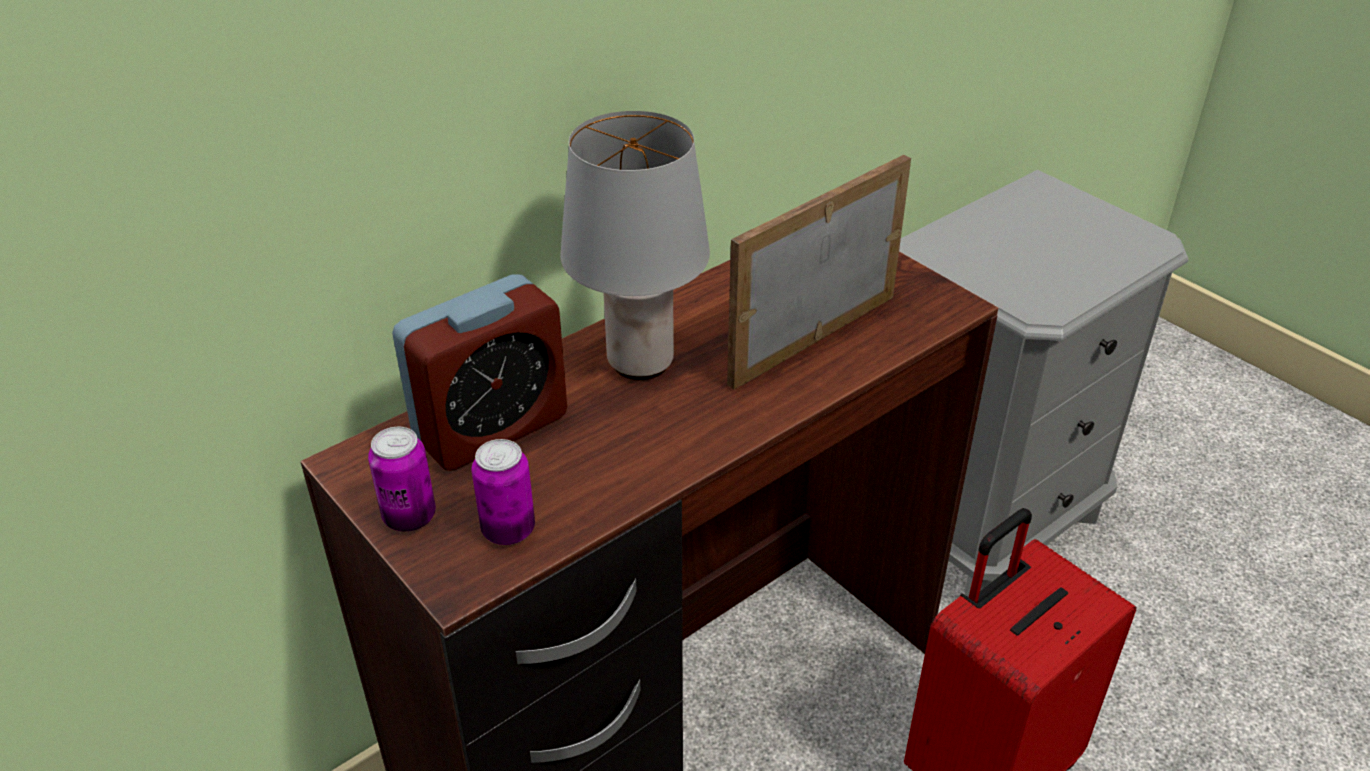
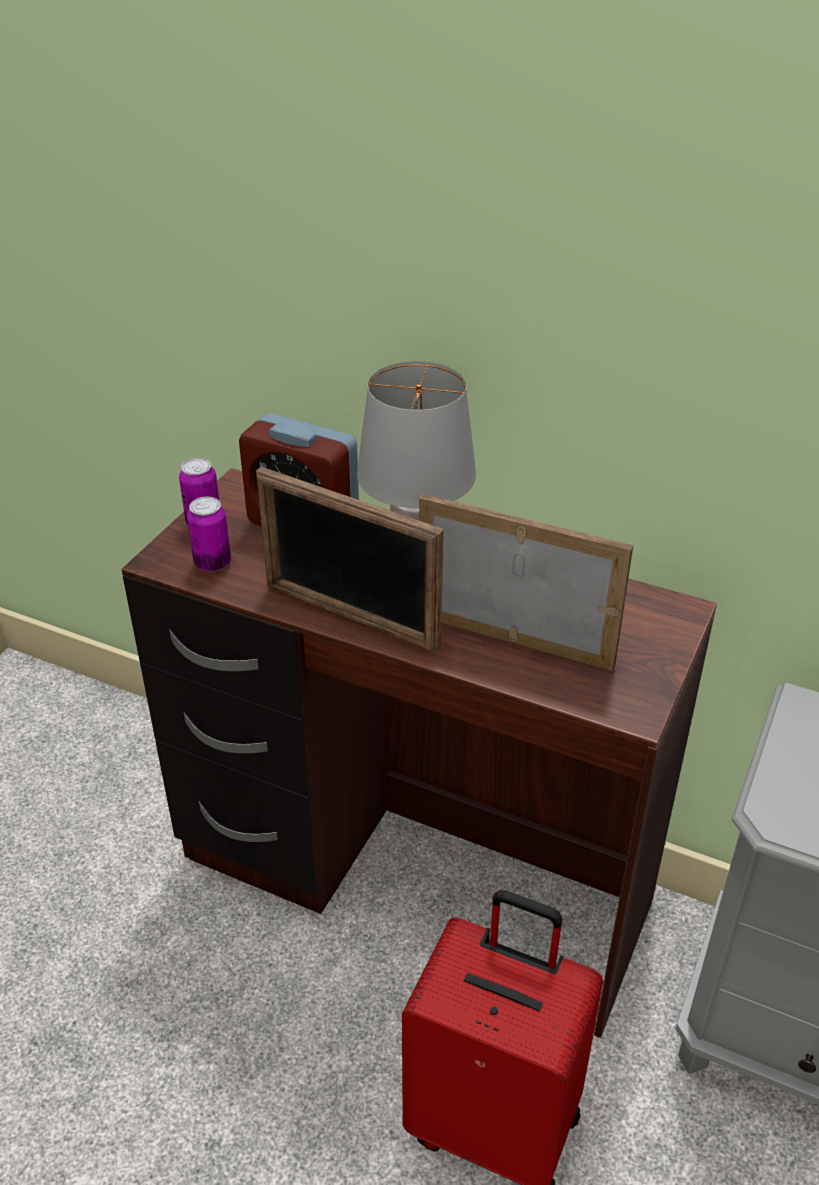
camera: 65 degrees right, 0 degrees up
none -> picture frame [256,467,444,654]

